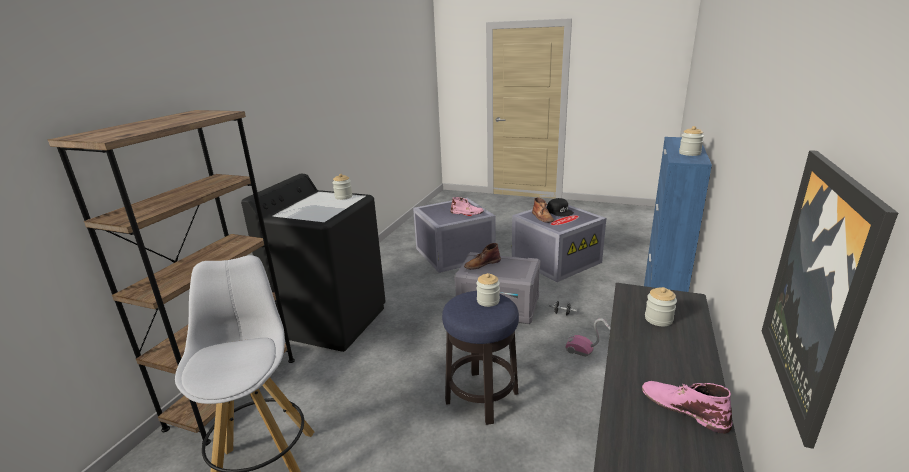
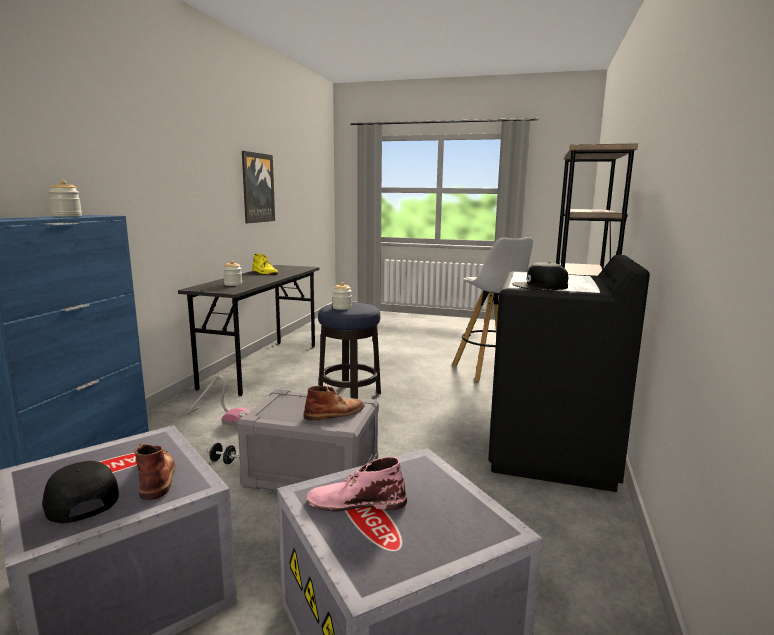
camera: 175 degrees right, 10 degrees down
jar [332,174,352,200] -> black cap [512,262,568,290]
pink boot [642,381,733,434] -> yellow boot [252,254,278,275]

